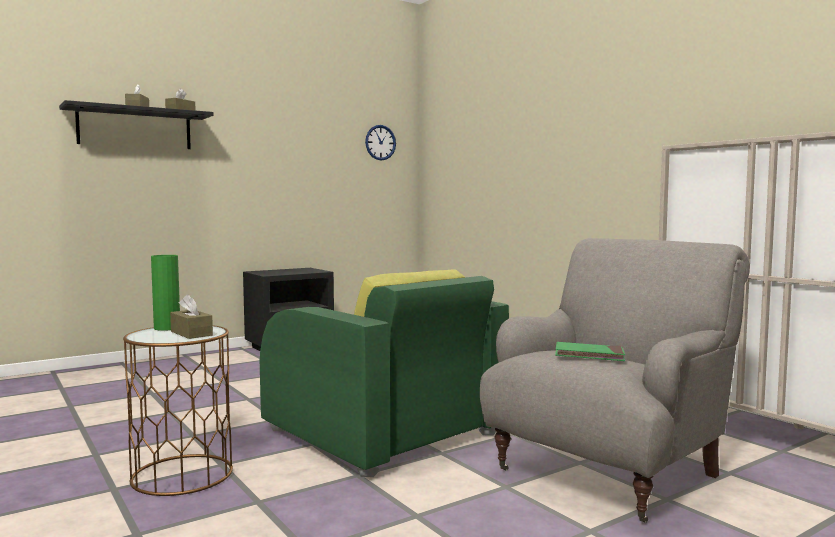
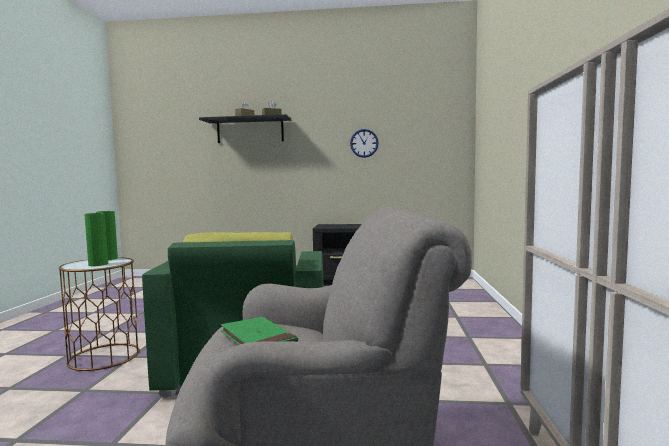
camera: 40 degrees right, 0 degrees up
brown tissue box [170,294,213,339] -> green vase [84,213,108,266]
wall clock [365,125,396,161] -> wall clock moved to [350,129,378,158]

